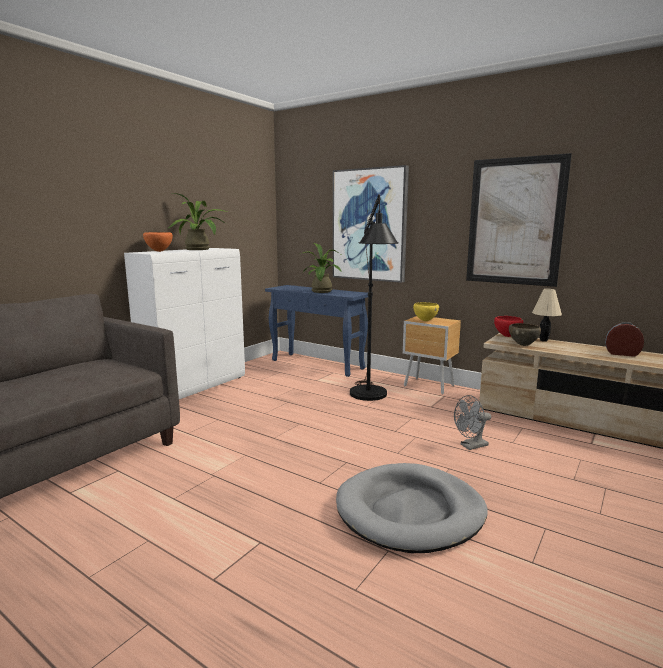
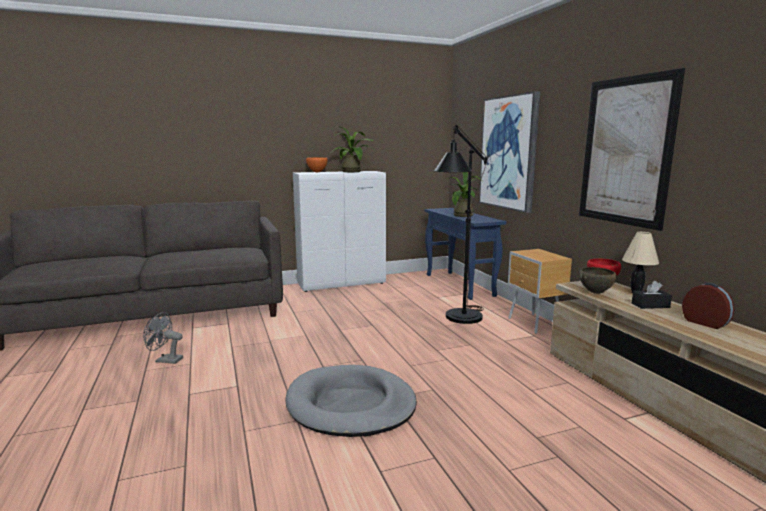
camera: 35 degrees right, 0 degrees up
yellow bowl [413,302,439,321] -> none
grey fan [454,395,491,450] -> grey fan moved to [143,312,183,364]
none -> black tissue box [632,281,672,309]

